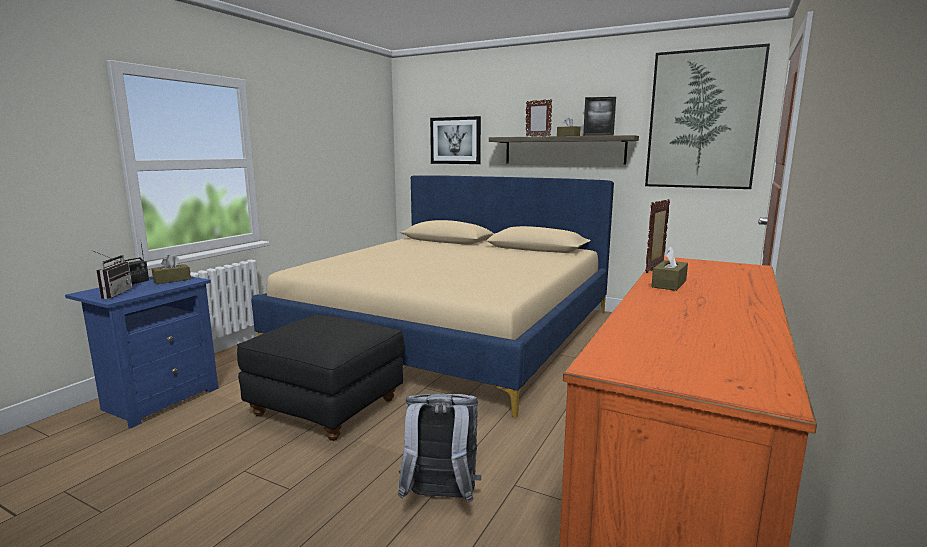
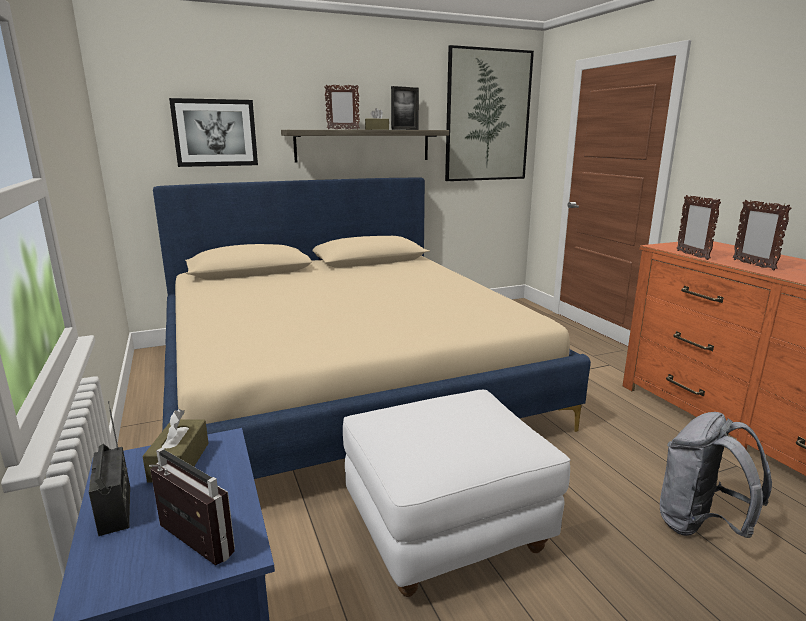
camera: 50 degrees left, 5 degrees up
black ottoman [237,315,404,441] -> white ottoman [343,390,570,597]
brown tissue box [651,247,688,291] -> picture frame [733,200,791,270]

